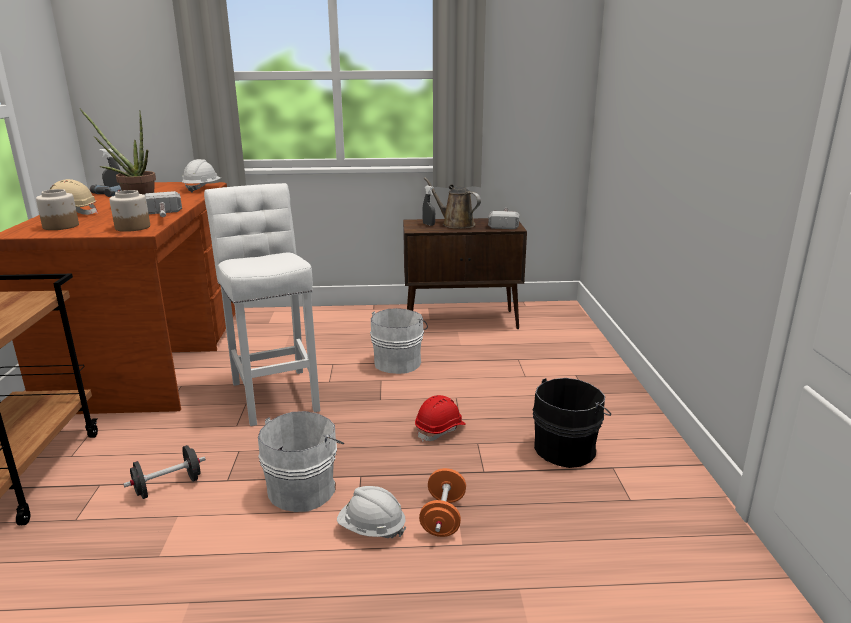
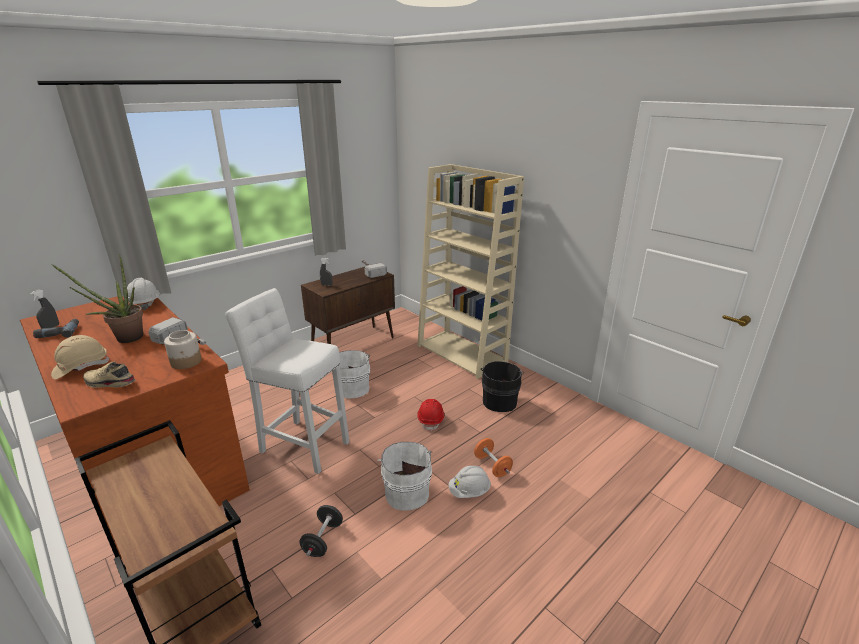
camera: 40 degrees left, 5 degrees up
jar [36,189,79,230] -> beige shoe [83,362,135,388]
brown watering can [424,177,481,229] -> none
none -> beige bookcase [417,164,524,379]

